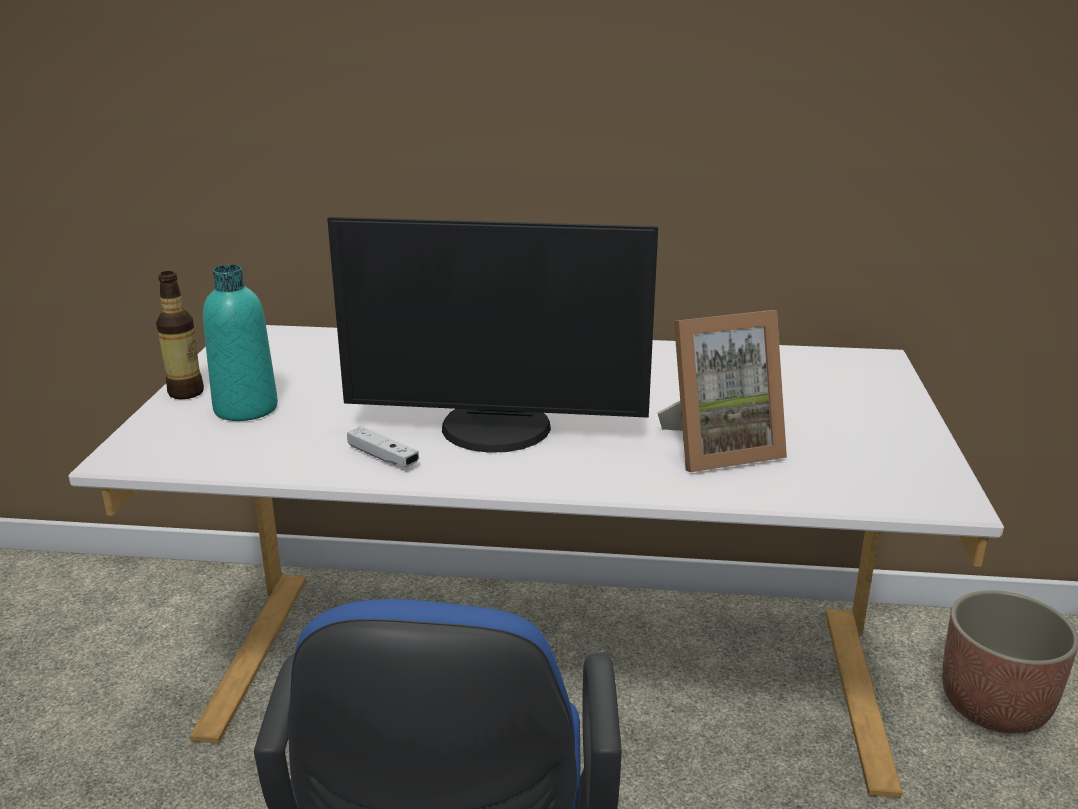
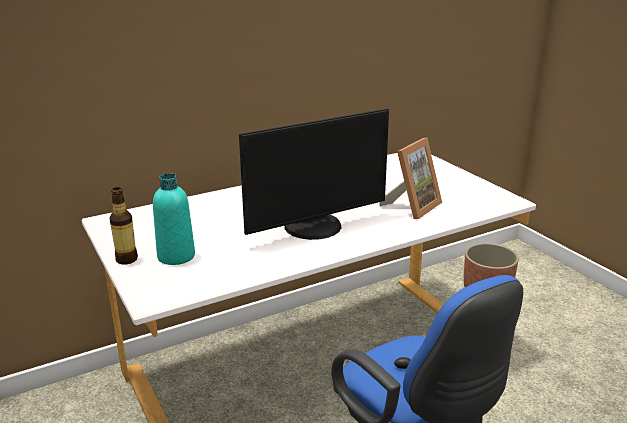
camera: 35 degrees left, 0 degrees up
white game controller [347,426,419,467] -> none

